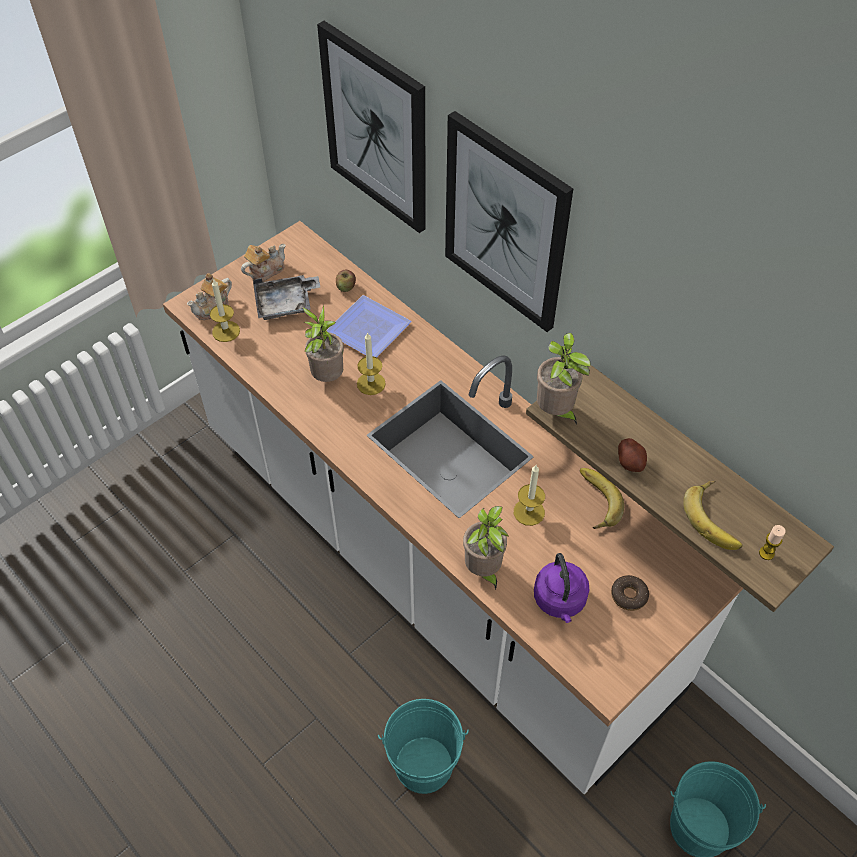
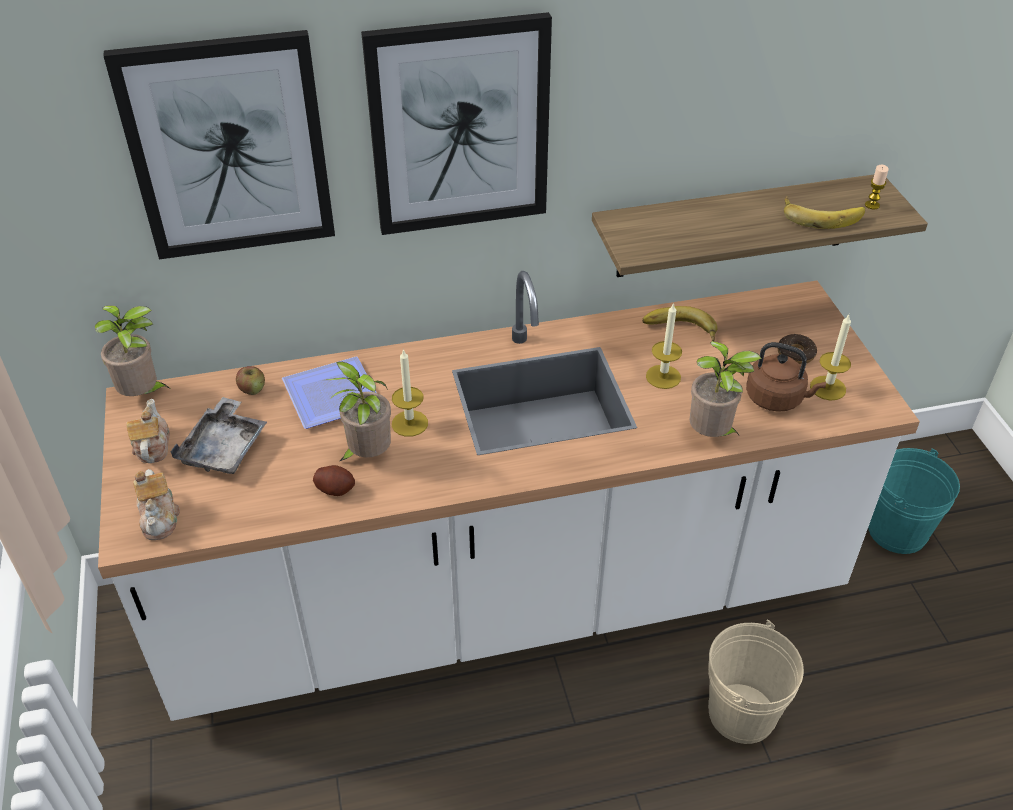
camera: 60 degrees left, 10 degrees down
candle [210,280,240,342] -> candle moved to [810,315,851,401]
turquoise bucket [378,699,469,794] -> beige bucket [708,620,804,744]
purple kettle [534,553,590,623] -> brown kettle [746,342,826,412]
potted plant [537,333,591,425] -> potted plant moved to [95,306,169,396]
potato [618,438,647,472] -> potato moved to [313,465,355,496]

